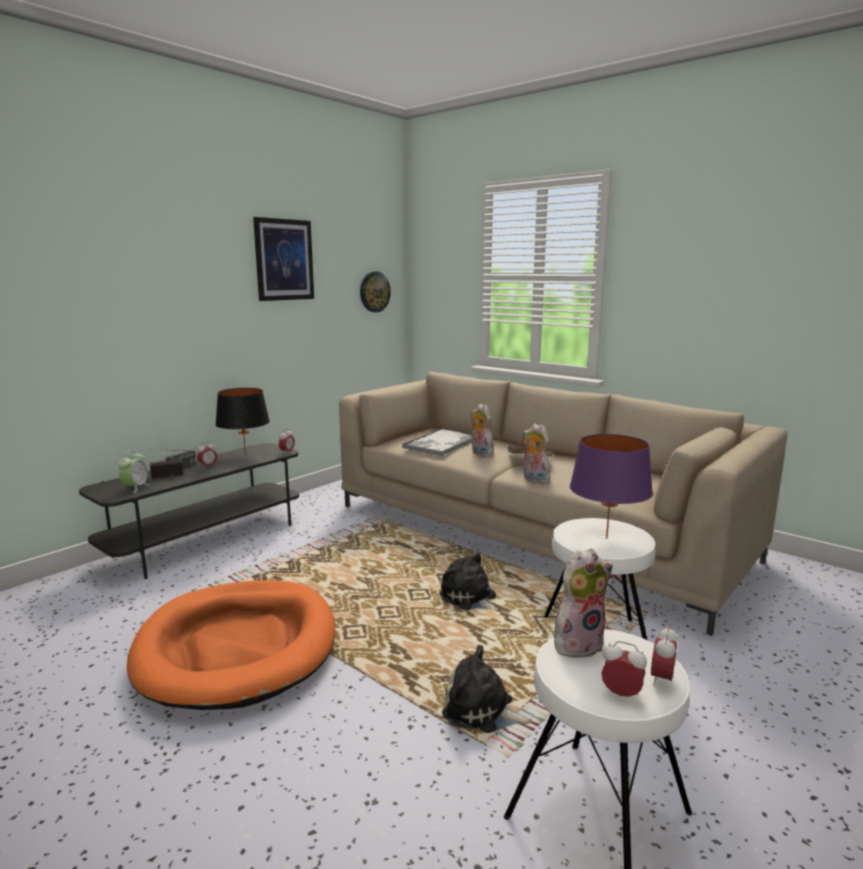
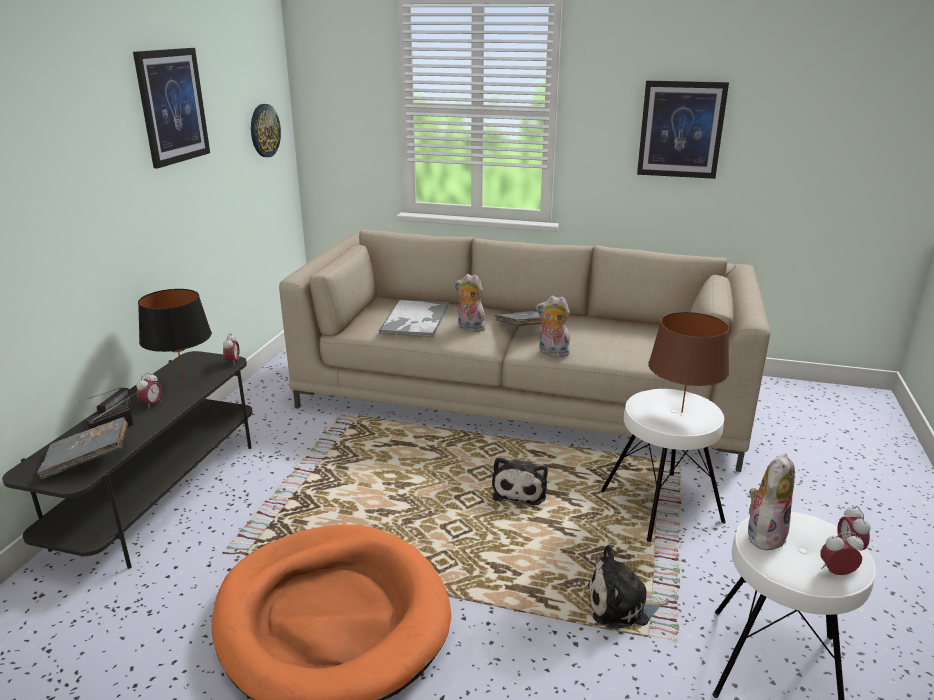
camera: 25 degrees left, 10 degrees up
alarm clock [118,451,150,493] -> grey book [37,417,128,479]
plush toy [439,552,498,611] -> plush toy turned 105 degrees counterclockwise [492,457,548,506]
purple table lamp [570,434,653,539] -> brown table lamp [648,312,729,413]
none -> picture [637,80,729,179]

